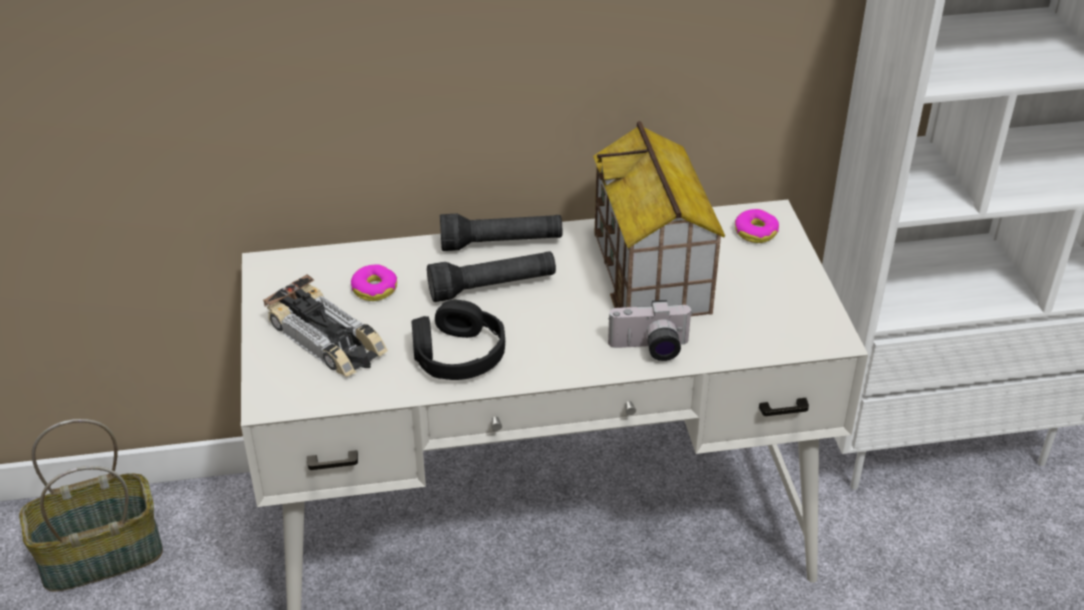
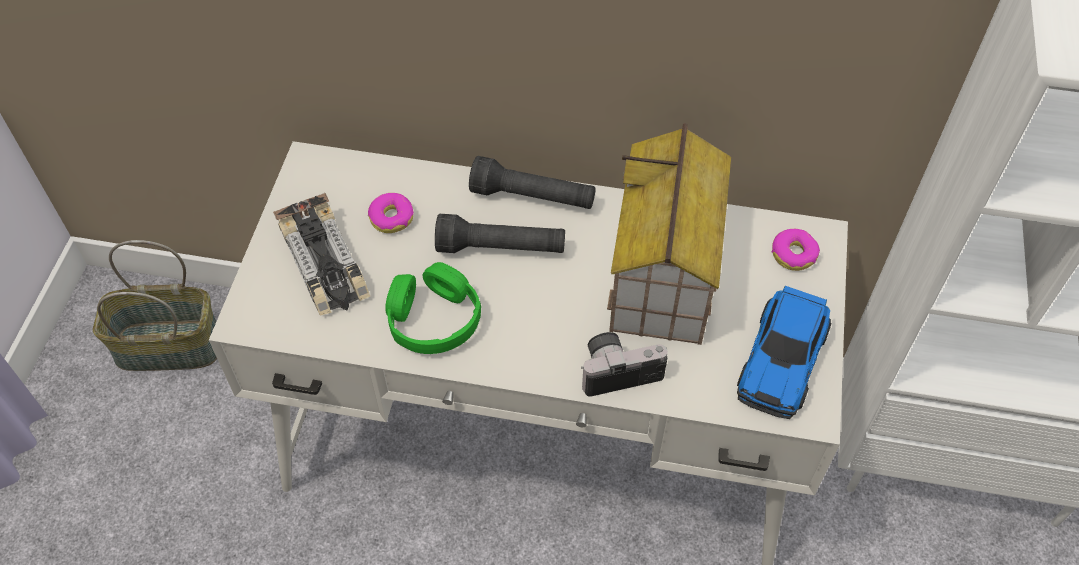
camera: 20 degrees right, 15 degrees up
black headphones [411,300,505,380] -> green headphones [385,262,481,354]
camera [608,300,693,361] -> camera turned 150 degrees clockwise [582,332,668,397]
none -> toy car [737,285,832,419]

